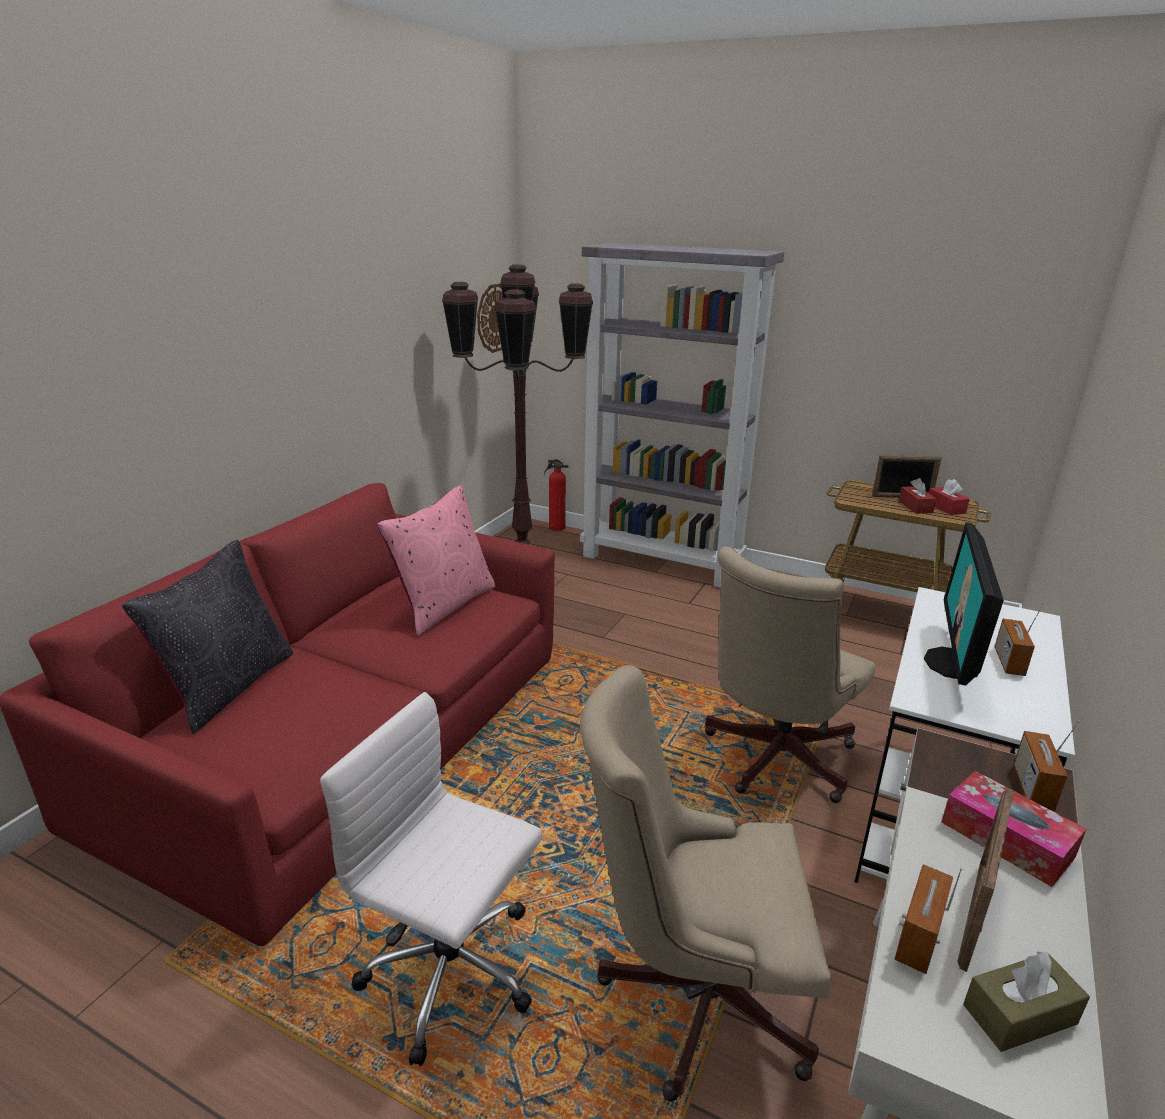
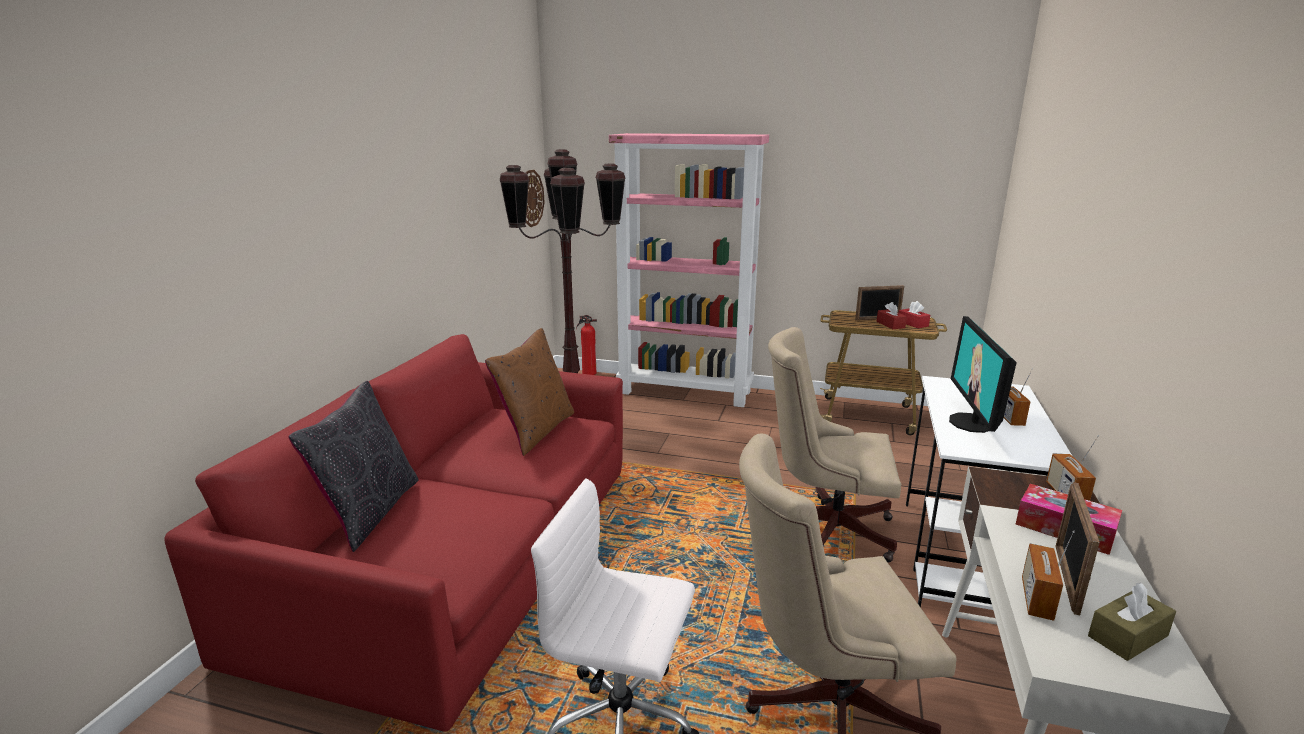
camera: 10 degrees left, 5 degrees down
pink pillow [377,485,496,636] -> brown pillow [485,328,574,456]
grey bookcase [580,243,784,588] -> pink bookcase [609,133,769,407]
beige office chair [705,546,875,803] -> beige office chair turned 75 degrees clockwise [768,327,901,562]

